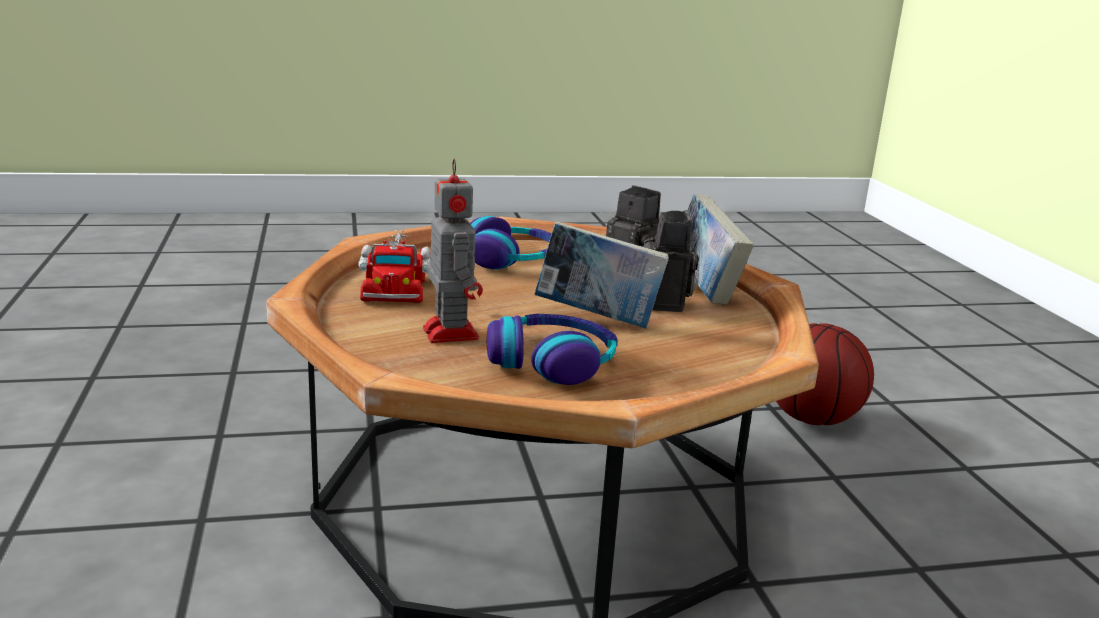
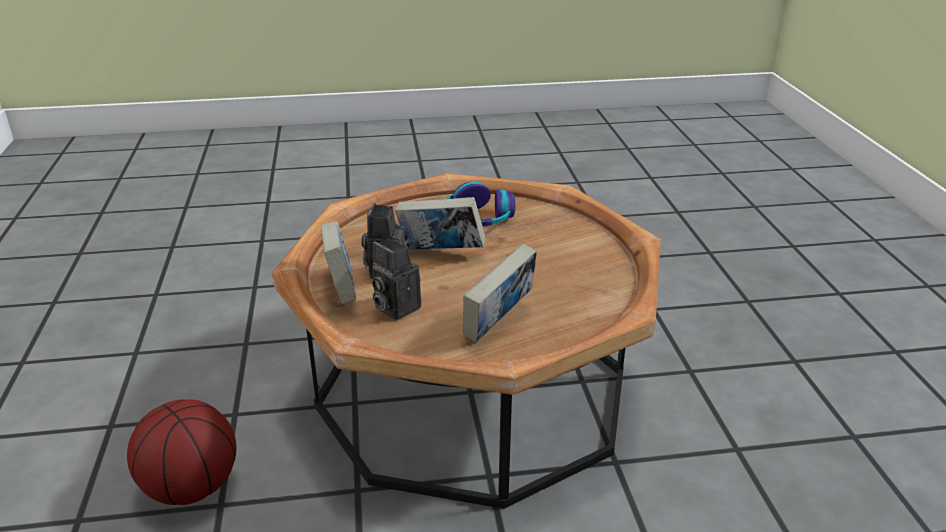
camera: 175 degrees left, 10 degrees up
toy truck [358,230,431,303] -> none
toy robot [423,159,483,343] -> none
headphones [470,216,551,269] -> book [463,243,537,342]

